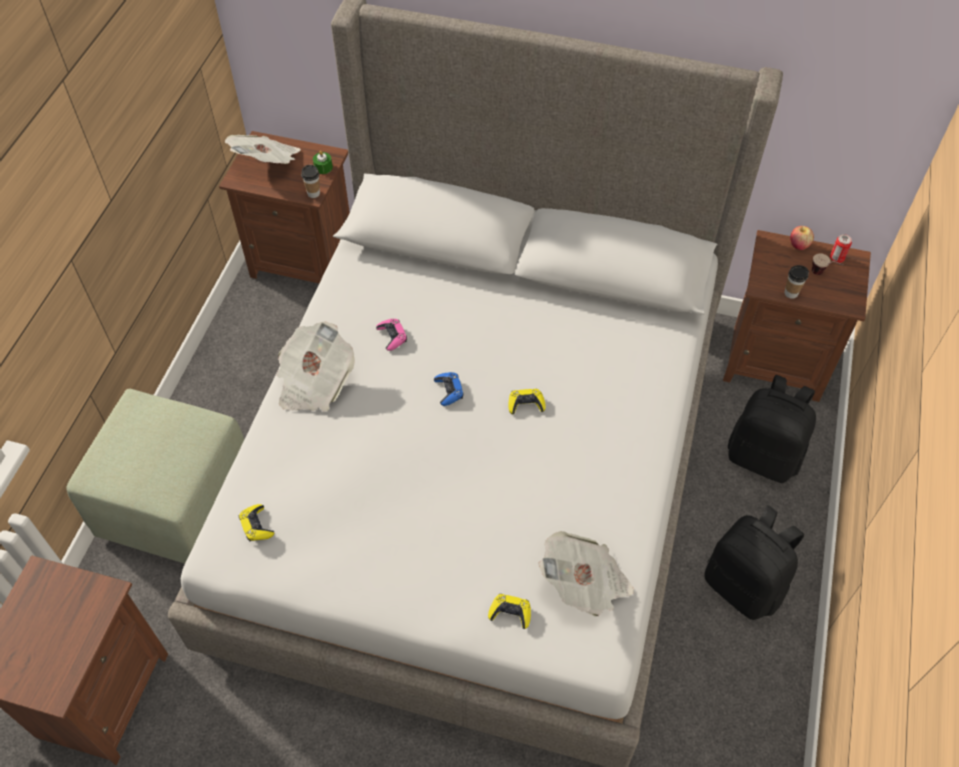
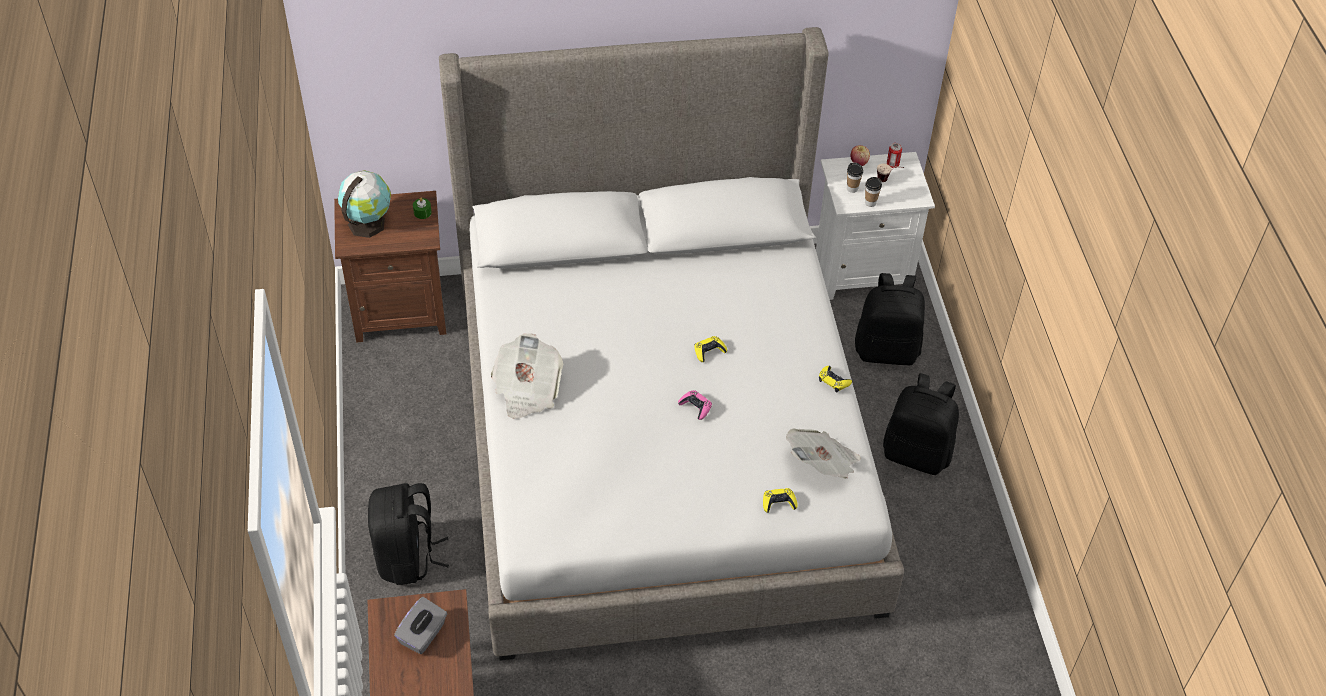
camera: 25 degrees left, 5 degrees down
green ottoman [66,389,244,564] -> black backpack [368,483,449,585]
newspaper [225,135,301,164] -> globe [338,170,391,238]
yellow game controller [239,504,274,542] -> yellow game controller moved to [819,366,852,392]
cup [301,165,320,198] -> cup moved to [847,163,863,193]
pink game controller [376,319,407,351] -> pink game controller moved to [678,390,712,420]
blue game controller [434,372,464,406] -> none
brown nightstand [723,230,871,402] -> white nightstand [816,152,935,300]
none -> grey tissue box [394,597,447,654]

